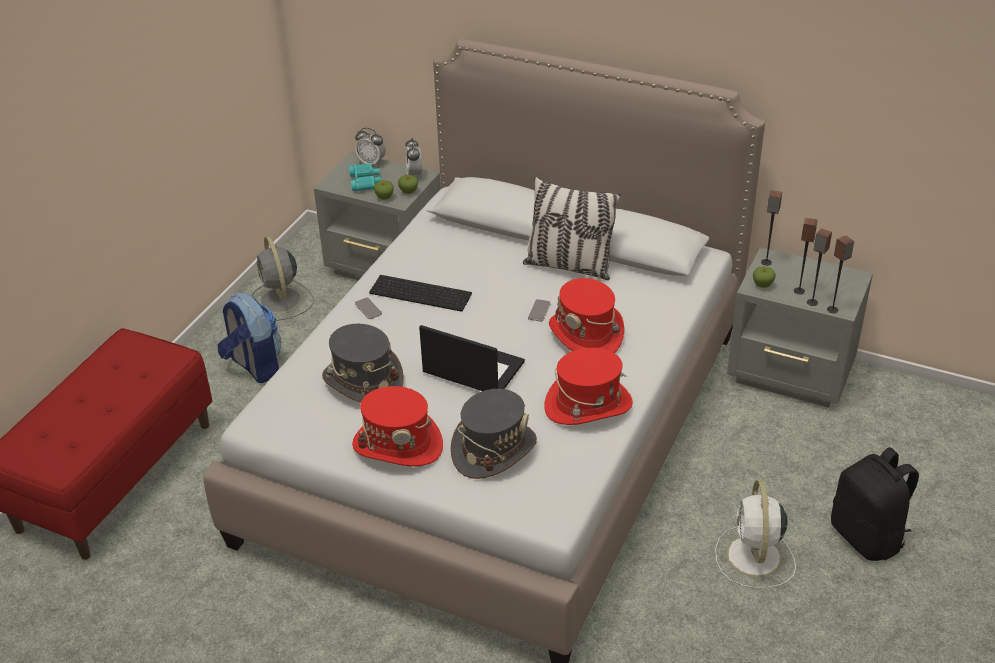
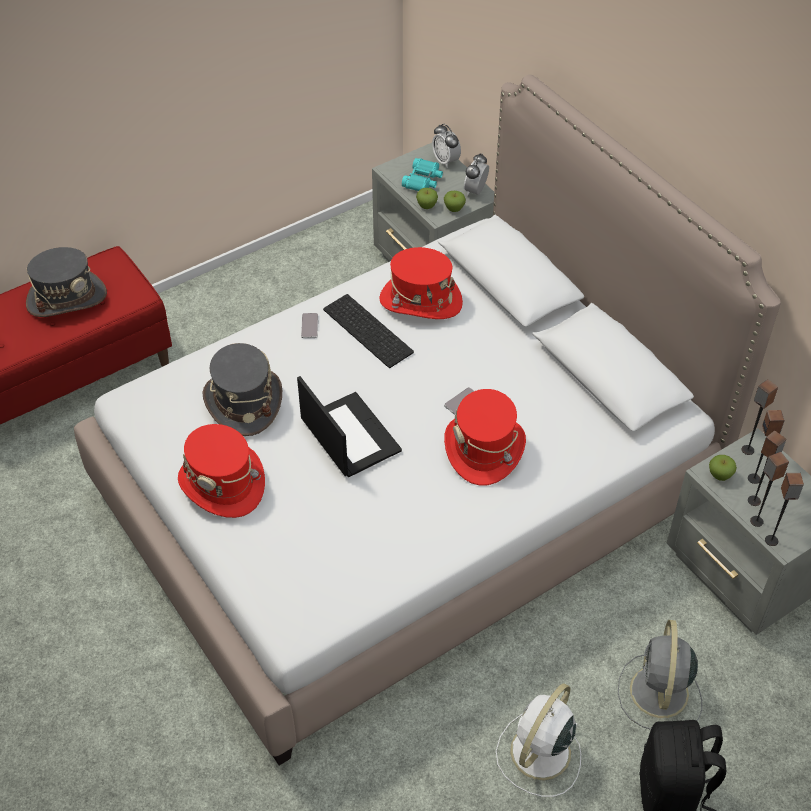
camera: 30 degrees right, 10 degrees up
backpack [218,293,282,383] -> none
grey fan [251,236,314,321] -> grey fan moved to [618,620,702,730]
grey hat [451,389,537,479] -> grey hat moved to [26,247,107,317]
pillow [523,177,621,280] -> none
red hat [544,348,633,425] -> red hat moved to [379,247,463,319]
none -> speaker [748,410,785,484]

